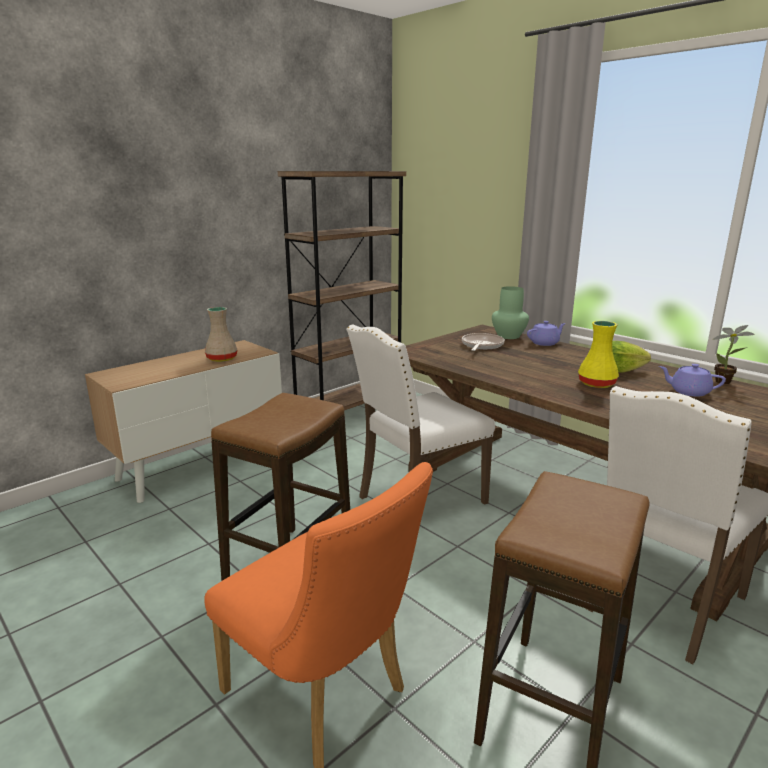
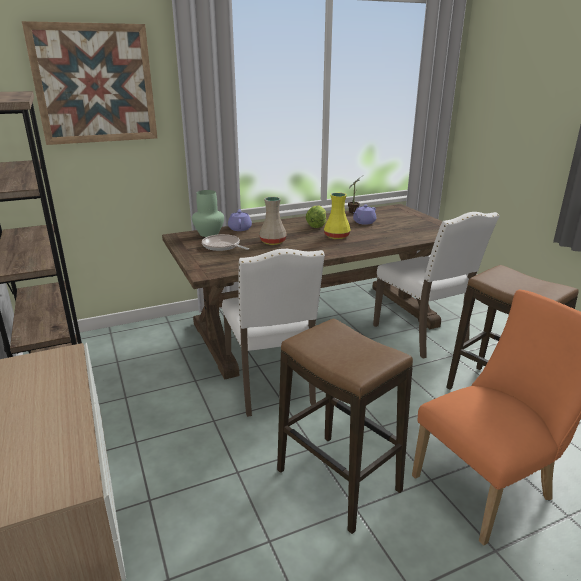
camera: 70 degrees left, 5 degrees up
beige vase [205,307,237,362] -> beige vase moved to [259,197,287,245]
none -> picture [22,21,157,145]

